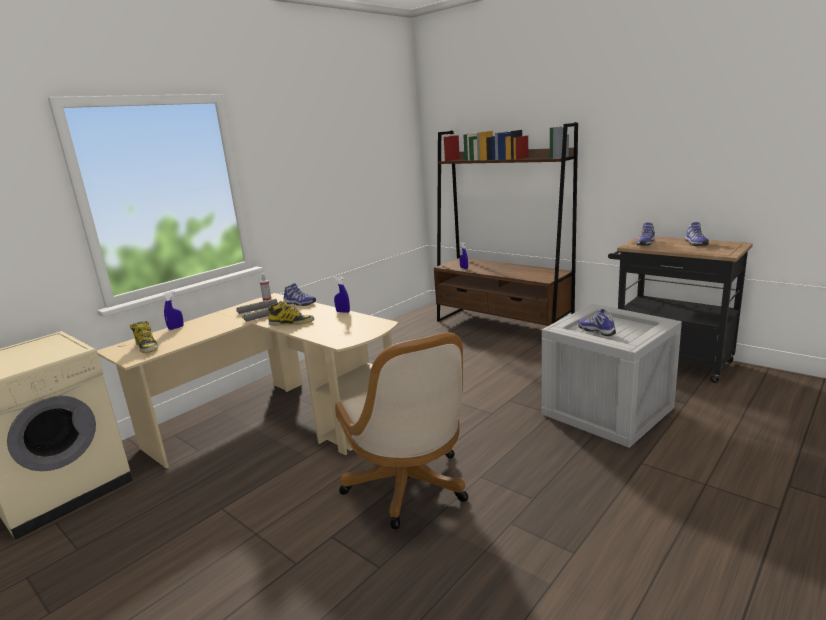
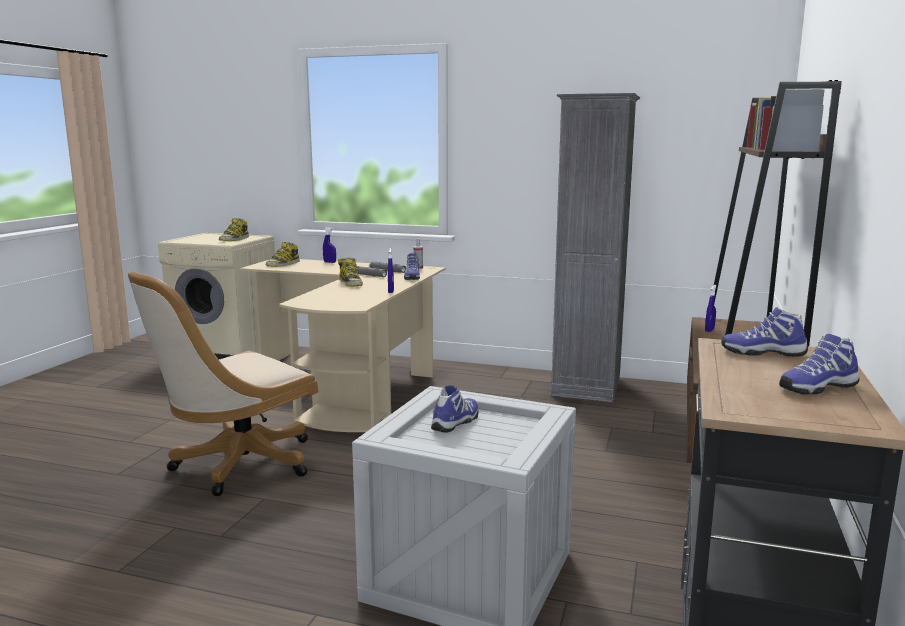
camera: 65 degrees right, 5 degrees down
none -> boot [219,218,249,241]
none -> grey cabinet [551,93,640,402]

